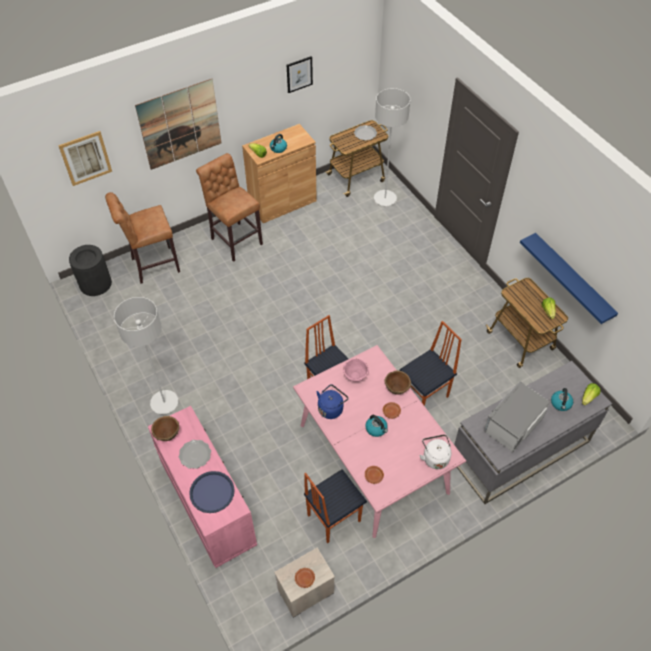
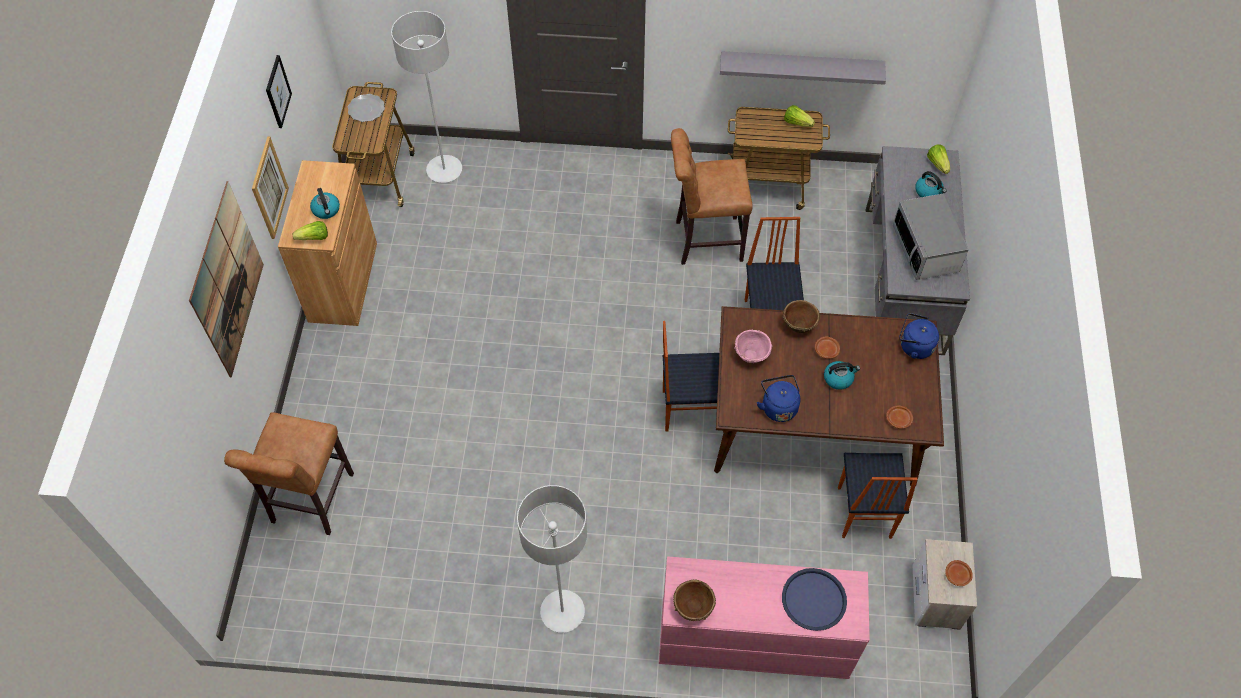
camera: 55 degrees left, 5 degrees up
picture [58,131,112,186] -> picture moved to [252,136,289,239]
black trash can [69,245,112,296] -> none
plate [179,440,211,469] -> none
brown stool [196,153,263,262] -> brown stool moved to [671,128,753,265]
pink dining table [293,345,466,538] -> brown dining table [714,306,944,487]
white kettle [419,434,451,469] -> blue kettle [899,313,939,359]
blue shelf [520,233,618,324] -> grey shelf [720,51,886,85]

